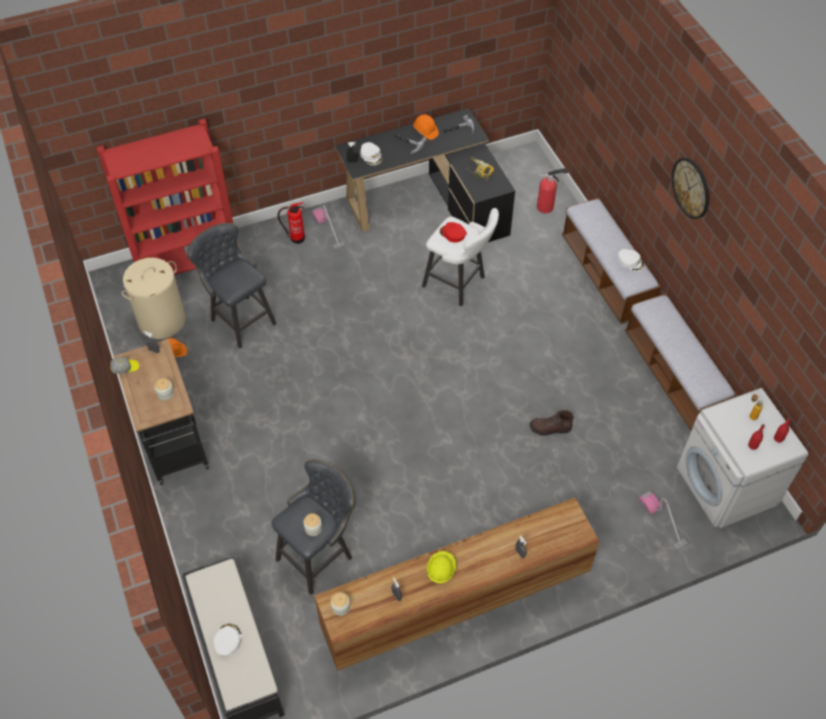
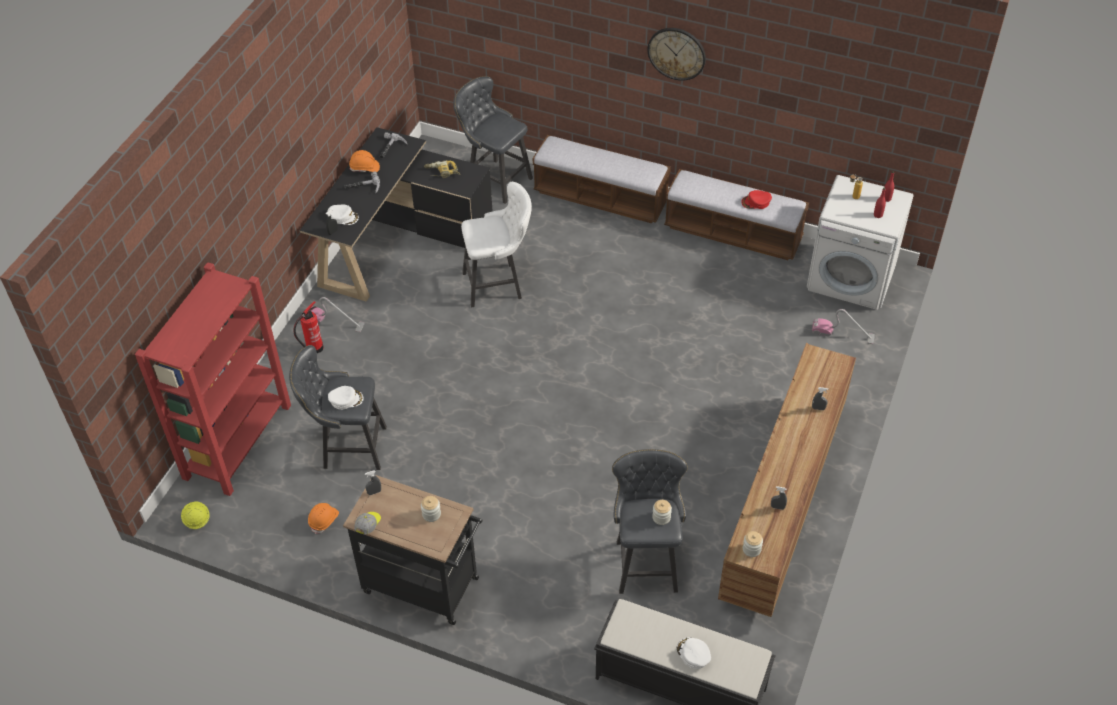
camera: 45 degrees left, 5 degrees down
beige laundry basket [122,258,185,339] -> none
yellow hard hat [427,551,456,583] -> yellow hard hat moved to [181,502,209,529]
red cap [440,222,467,243] -> red cap moved to [741,190,772,209]
brown boot [529,410,574,436] -> none
fire extinguisher [537,168,568,213] -> grey stool [453,76,533,204]
white cap [618,249,645,271] -> white cap moved to [328,386,364,410]

